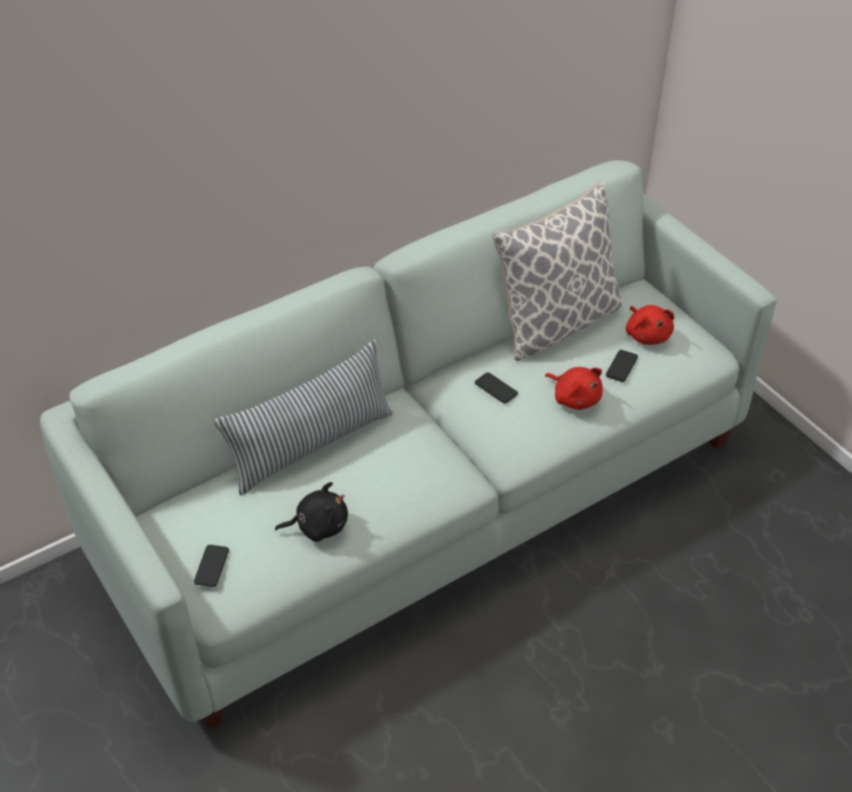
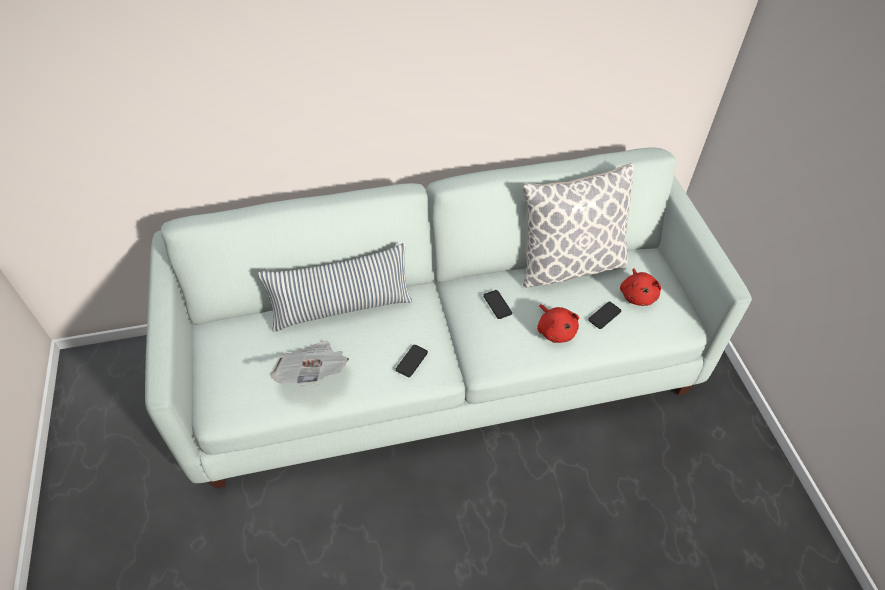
camera: 20 degrees right, 5 degrees up
phone [194,545,229,587] -> phone moved to [396,345,428,377]
black plush toy [275,482,348,542] -> newspaper [270,341,349,386]

